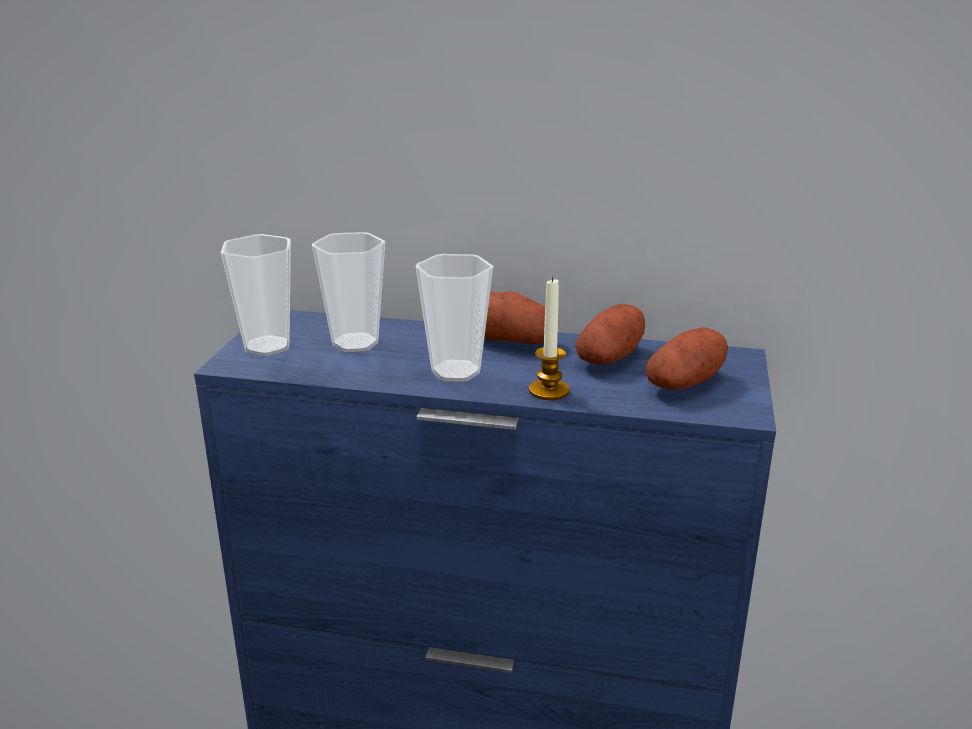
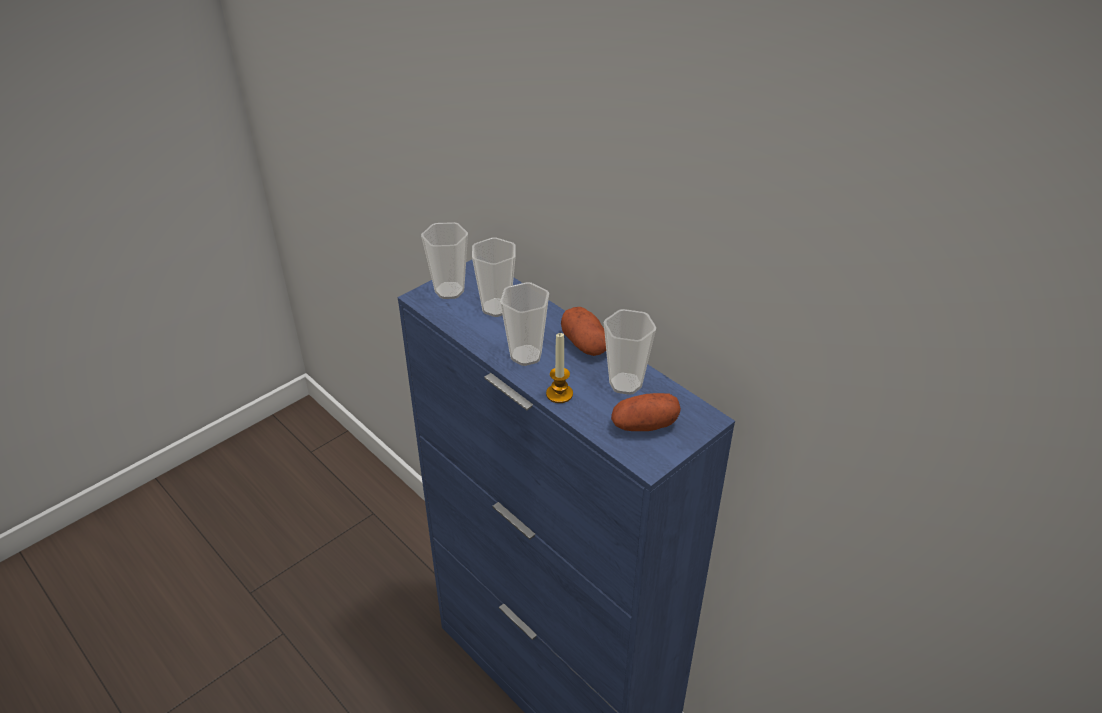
camera: 35 degrees right, 15 degrees up
potato [575,304,645,365] -> cup [604,309,657,395]

